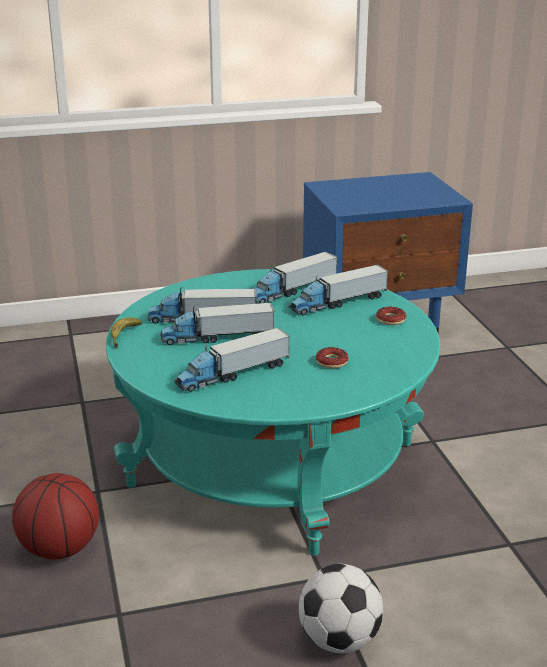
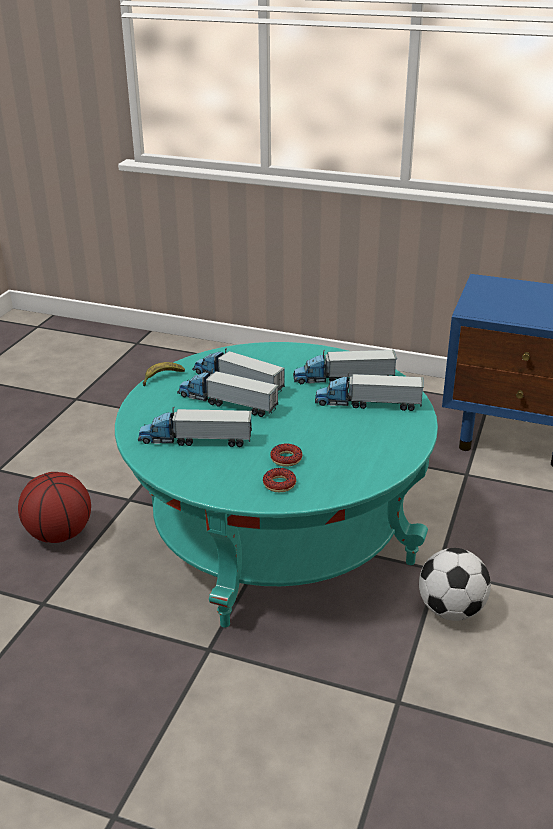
camera: 35 degrees right, 5 degrees up
football [299,564,383,653] -> football moved to [419,548,491,621]
donut [376,307,406,325] -> donut moved to [263,468,296,492]

